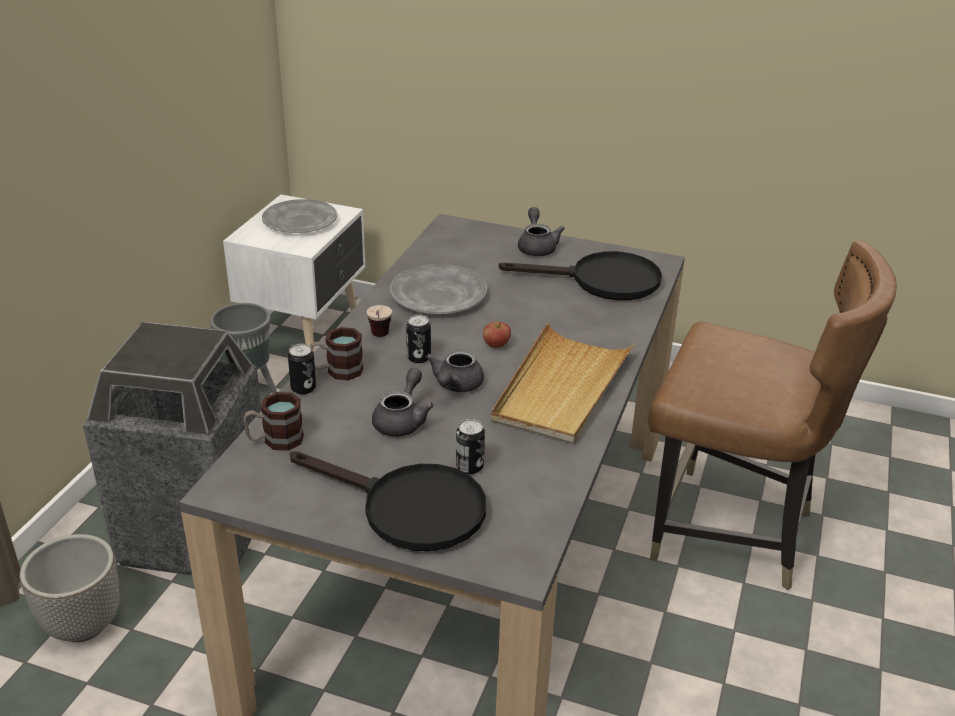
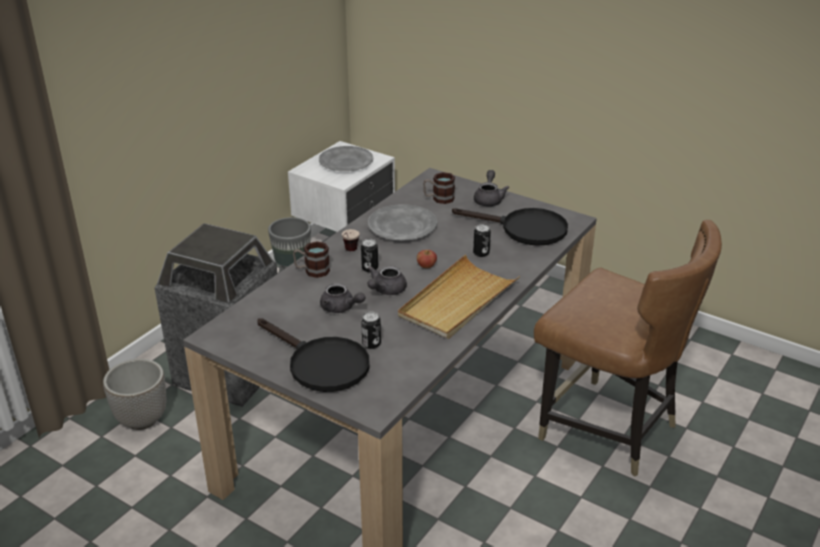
camera: 15 degrees right, 0 degrees up
mug [243,392,304,451] -> mug moved to [423,172,455,204]
can [288,344,316,394] -> can moved to [473,224,491,257]
grey teapot [372,368,434,437] -> grey teapot turned 90 degrees clockwise [320,283,365,313]

